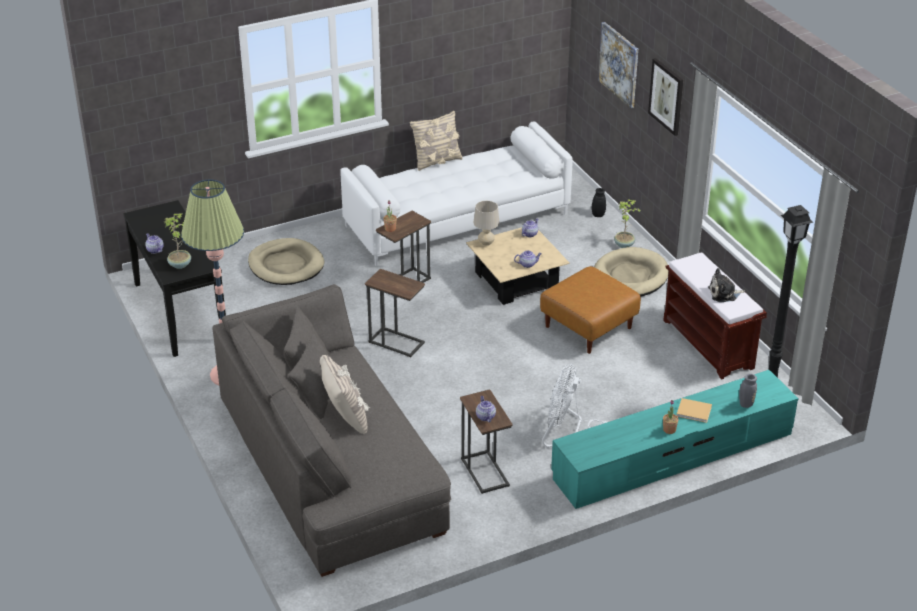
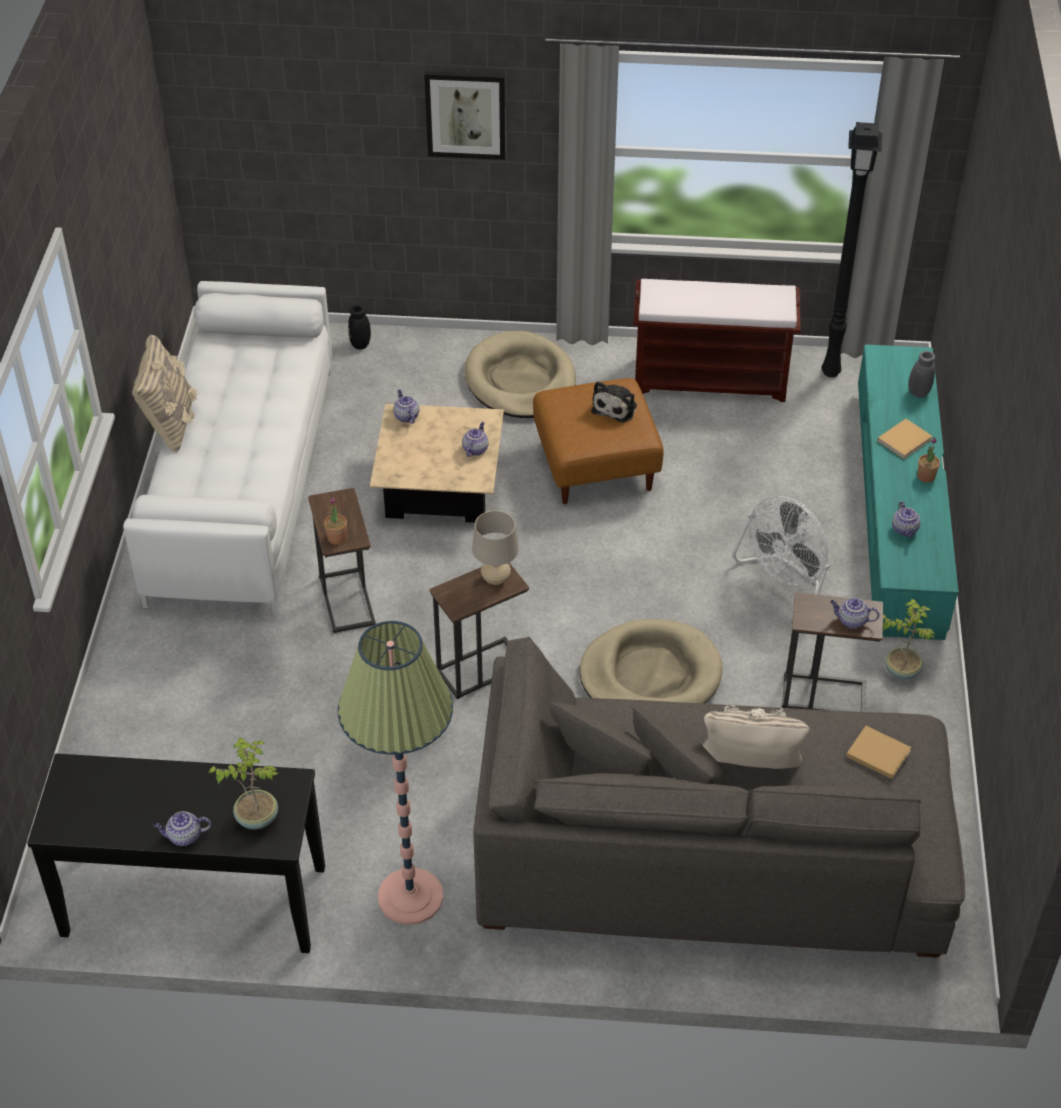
camera: 60 degrees left, 10 degrees up
beige dog bed [248,238,324,285] -> beige dog bed moved to [580,619,722,704]
beige table lamp [474,201,500,246] -> beige table lamp moved to [472,510,519,585]
picture [598,22,638,108] -> none
potted plant [614,199,640,248] -> potted plant moved to [883,599,935,680]
plush toy [708,268,745,302] -> plush toy moved to [591,381,637,422]
none -> beige book [846,726,911,779]
none -> teapot [892,501,921,538]

